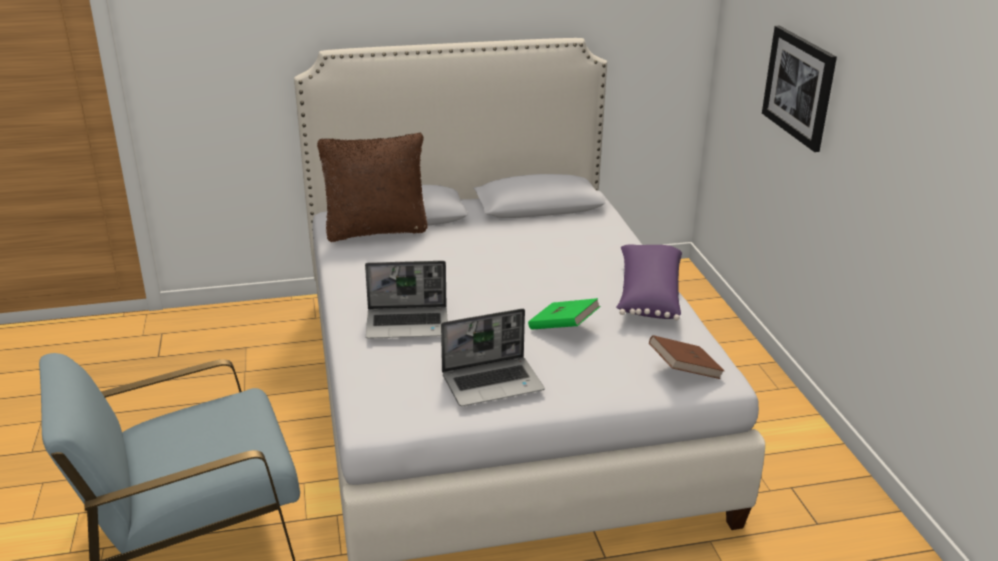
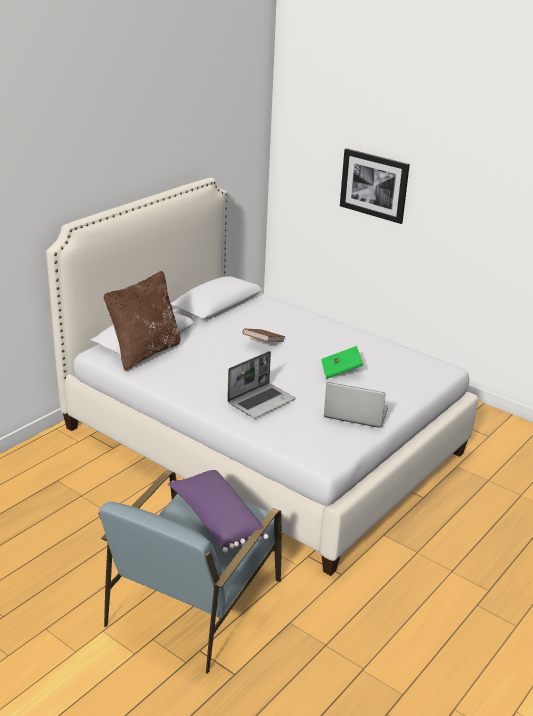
camera: 40 degrees left, 0 degrees up
laptop [441,308,545,406] -> laptop turned 105 degrees counterclockwise [324,382,388,428]
purple pillow [616,245,682,320] -> purple pillow moved to [168,470,269,553]
brown book [649,335,724,379] -> brown book moved to [243,329,285,342]

